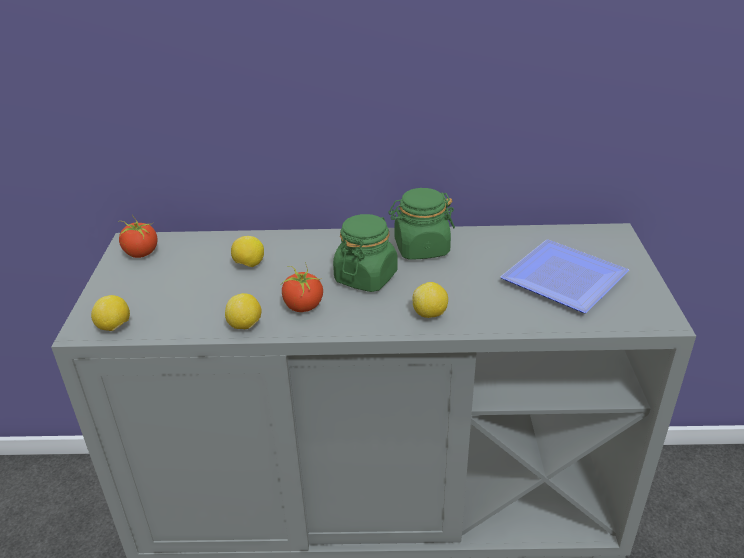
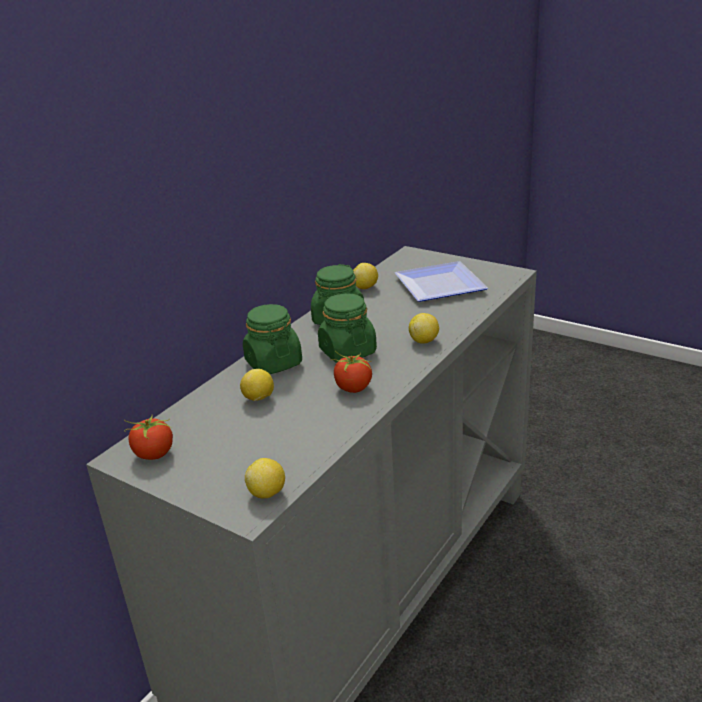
camera: 55 degrees left, 5 degrees down
lemon [225,293,261,329] -> lemon moved to [353,263,378,289]
none -> green jar [243,304,302,374]

